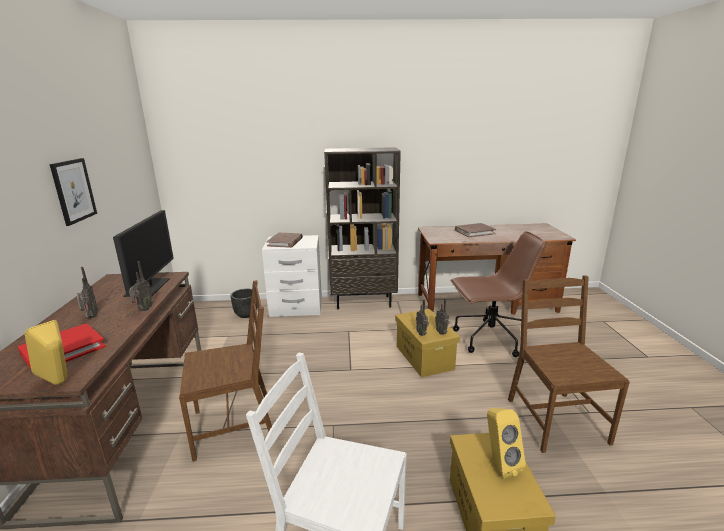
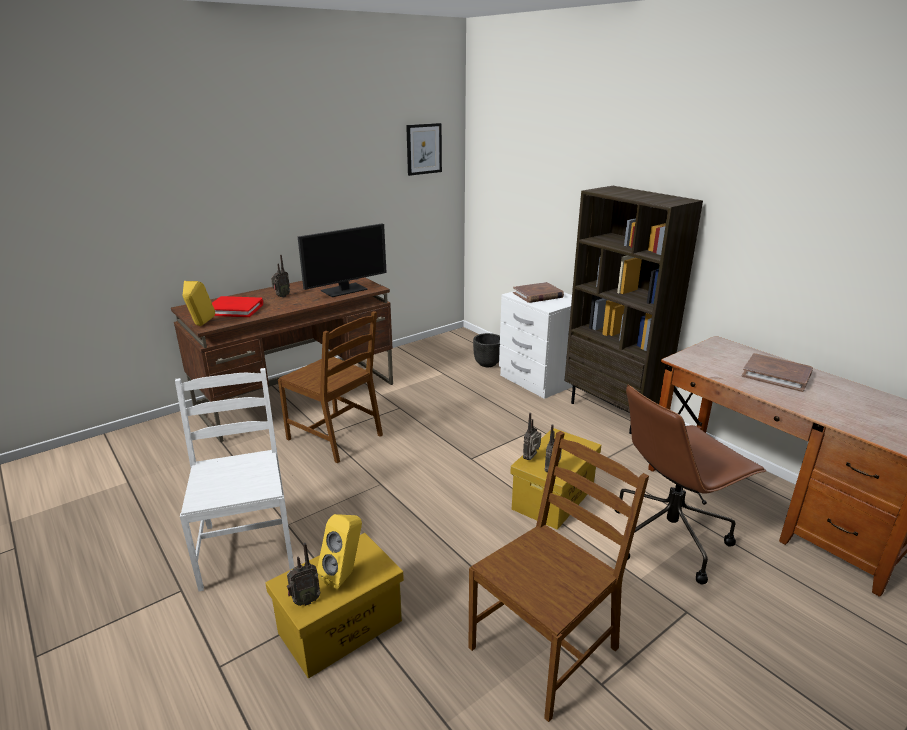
camera: 55 degrees right, 5 degrees up
picture [50,158,97,226] -> picture moved to [406,123,442,176]
radio [129,261,153,311] -> radio moved to [287,543,321,606]
brown office chair [450,231,546,357] -> brown office chair turned 105 degrees clockwise [615,384,766,584]

